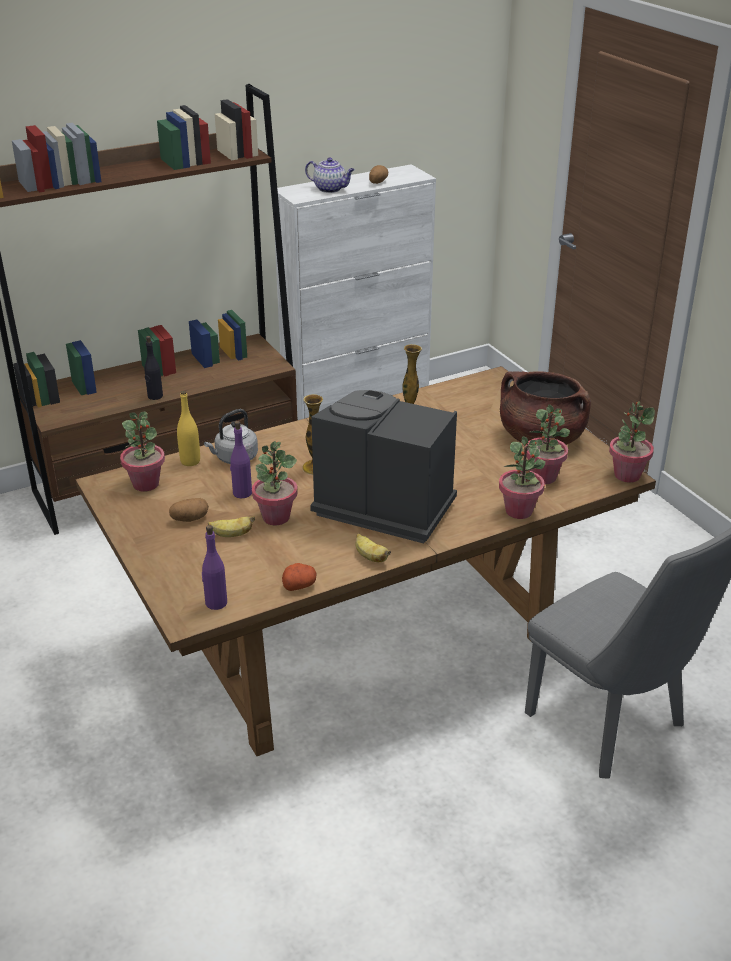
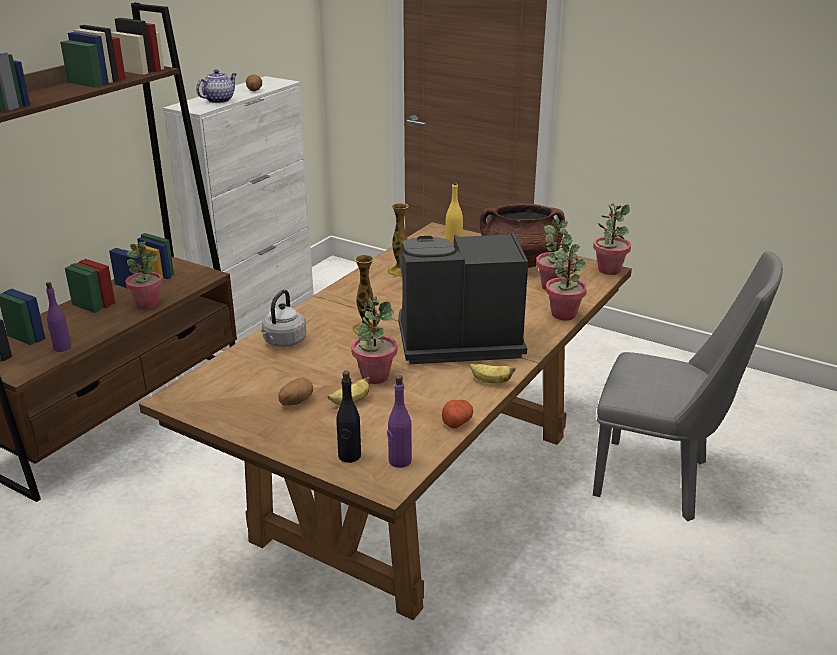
camera: 30 degrees left, 5 degrees down
potted plant [120,411,165,492] -> potted plant moved to [126,242,162,309]
black bottle [144,336,163,400] -> black bottle moved to [336,371,361,463]
yellow bottle [177,391,200,466] -> yellow bottle moved to [445,182,463,246]
purple bottle [230,421,252,498] -> purple bottle moved to [46,282,71,352]
teapot [305,157,355,193] -> teapot turned 45 degrees counterclockwise [196,69,237,103]

